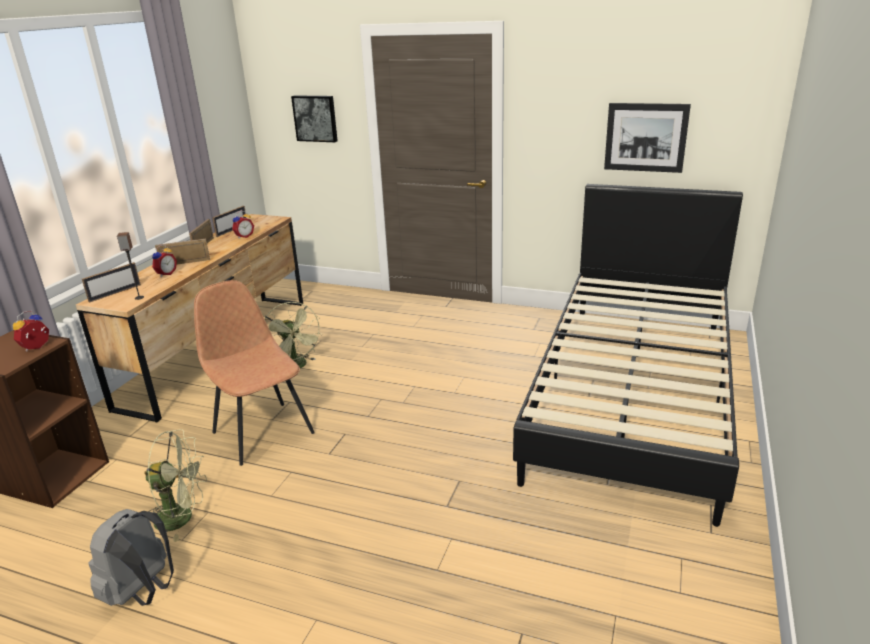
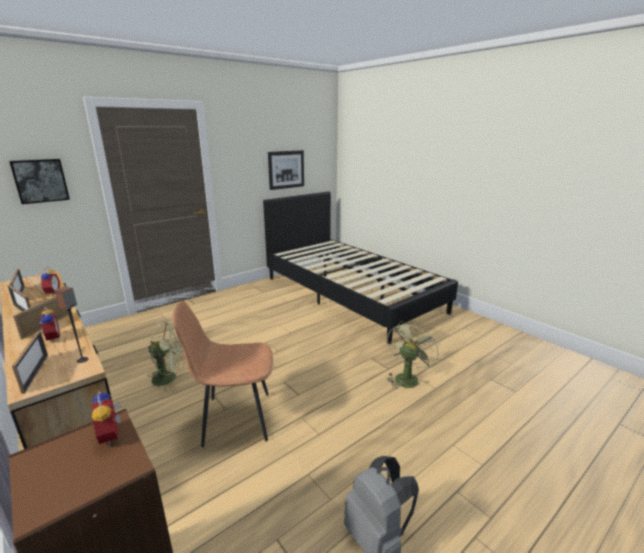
camera: 60 degrees left, 5 degrees down
green fan [144,429,207,542] -> green fan moved to [387,321,440,389]

